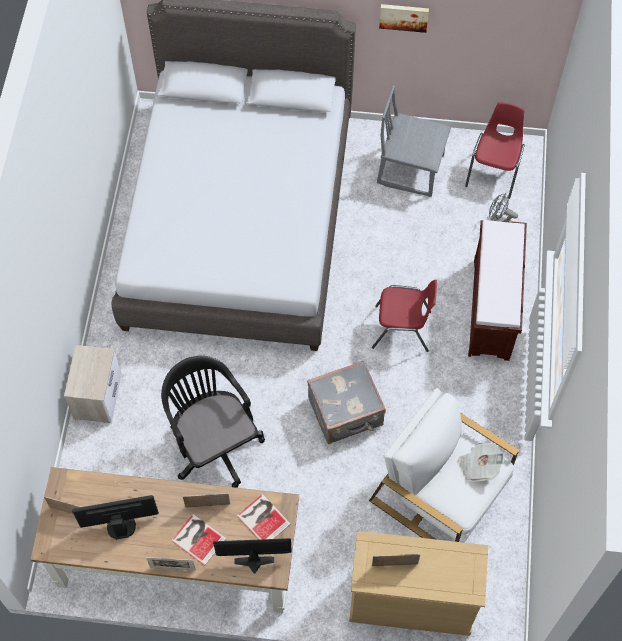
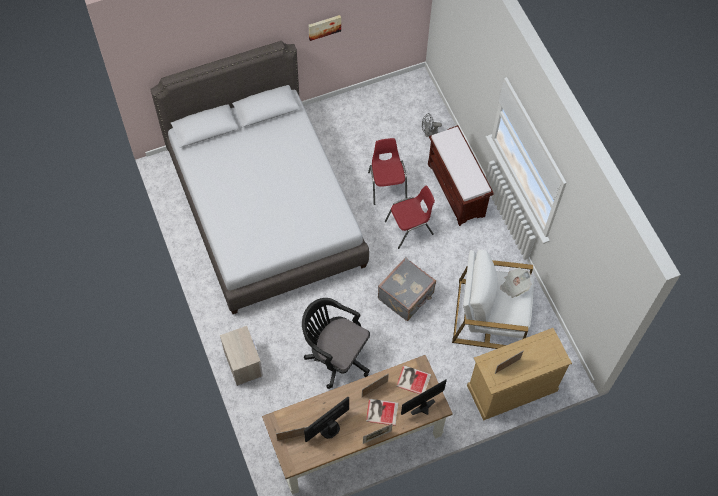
camera: 30 degrees left, 0 degrees up
grey chair [377,85,451,197] -> none
red chair [465,102,525,199] -> red chair moved to [368,138,407,205]

